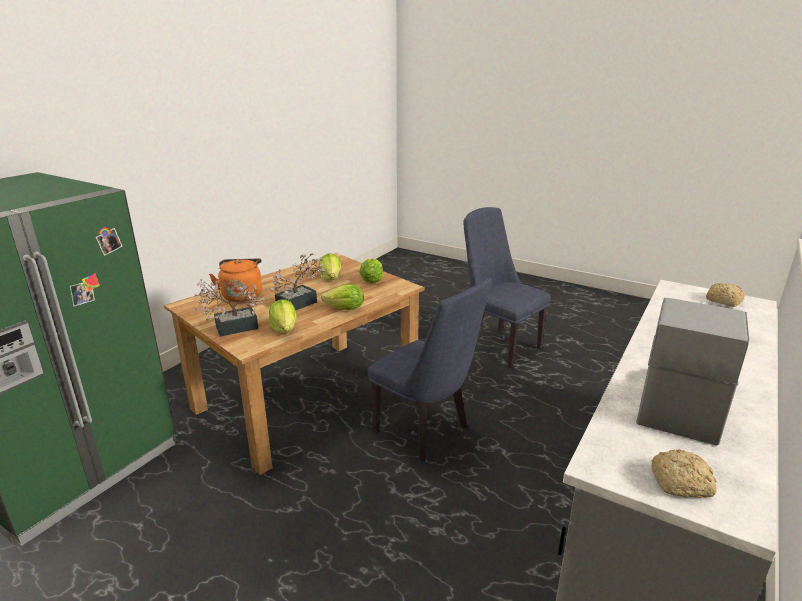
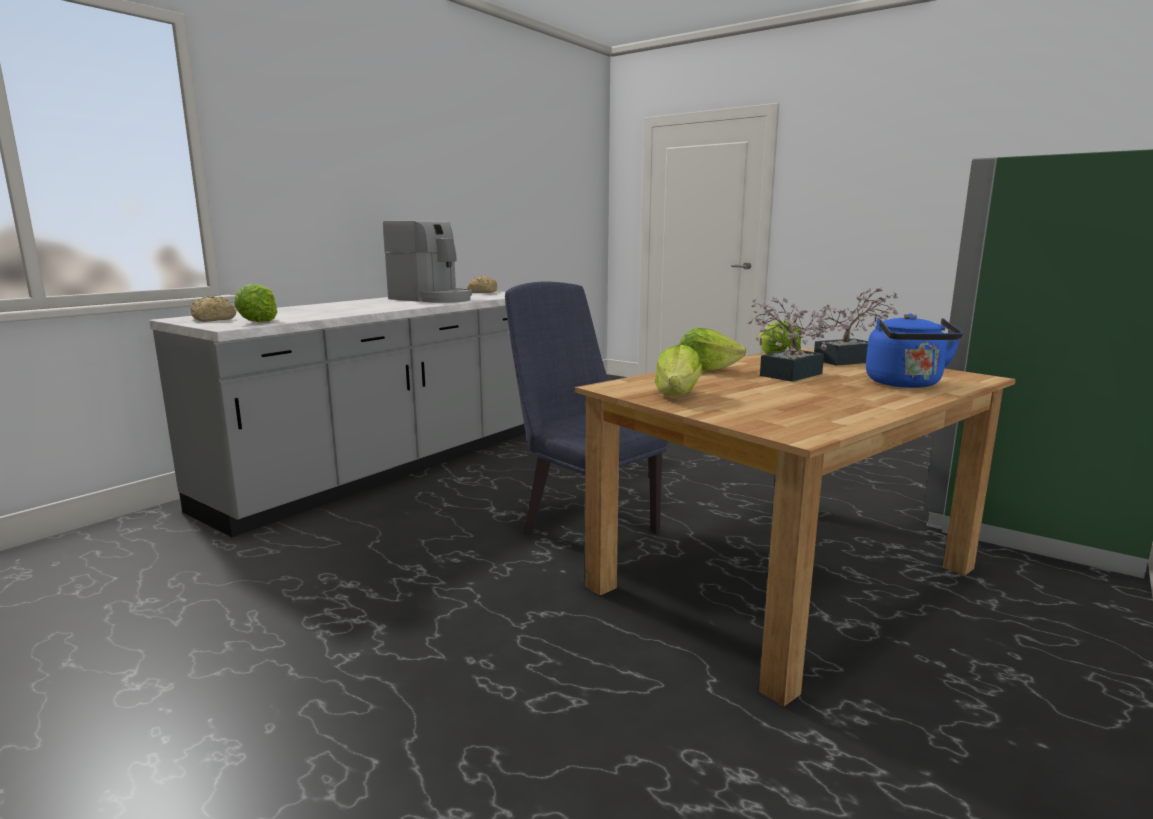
camera: 175 degrees left, 10 degrees down
orange kettle [209,259,262,302] -> blue kettle [866,313,963,388]
lettuce [319,253,341,280] -> lettuce moved to [234,284,278,322]
blue chair [463,207,551,368] -> none
coffee machine [636,298,749,446] -> coffee machine turned 90 degrees counterclockwise [383,221,472,303]

